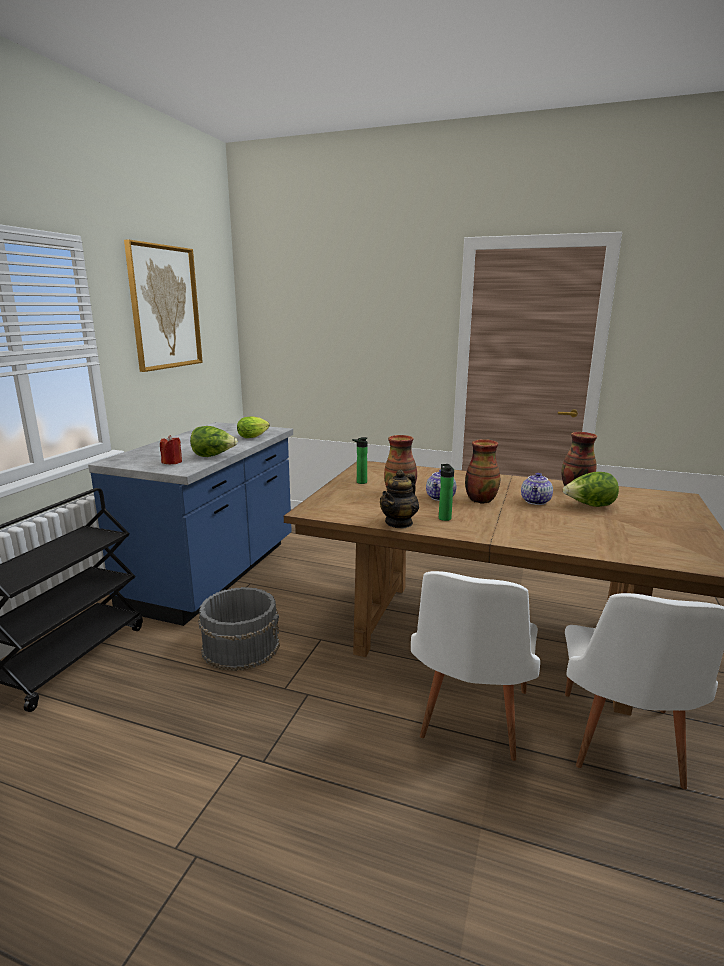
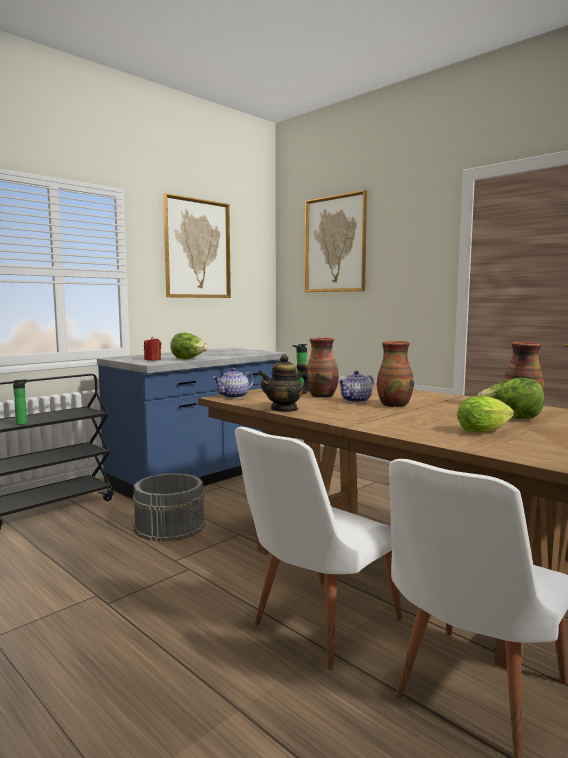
camera: 25 degrees right, 10 degrees down
lettuce [237,416,270,438] -> lettuce moved to [457,396,514,433]
bottle [439,464,454,521] -> bottle moved to [13,379,28,425]
teapot [521,473,553,505] -> teapot moved to [213,368,254,398]
none -> picture [305,190,367,292]

